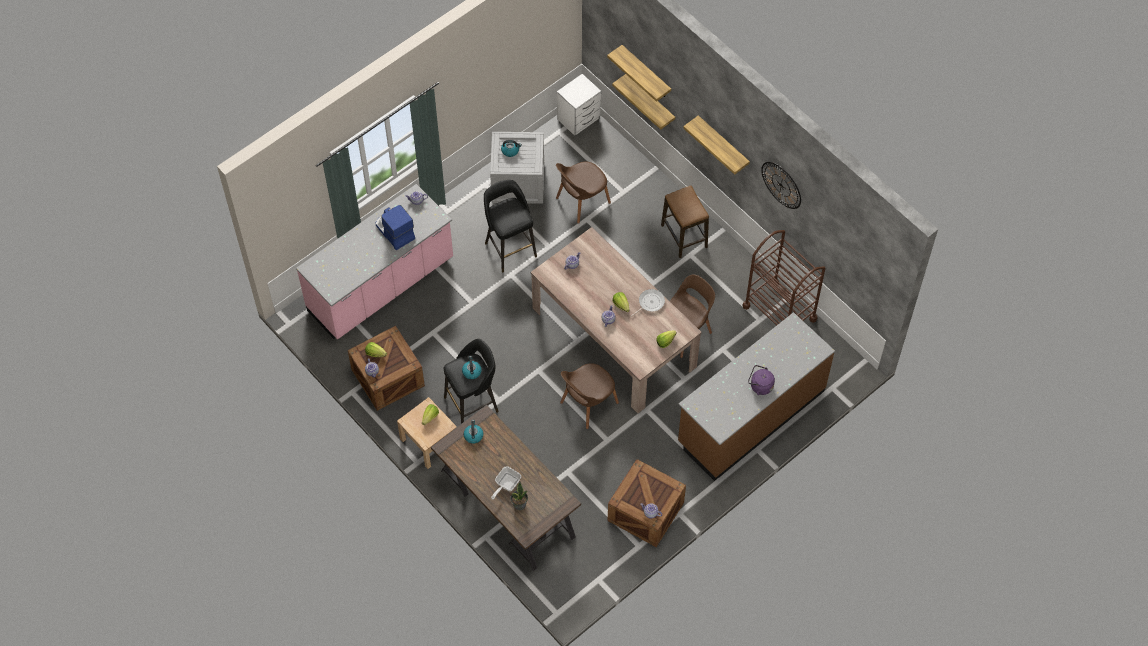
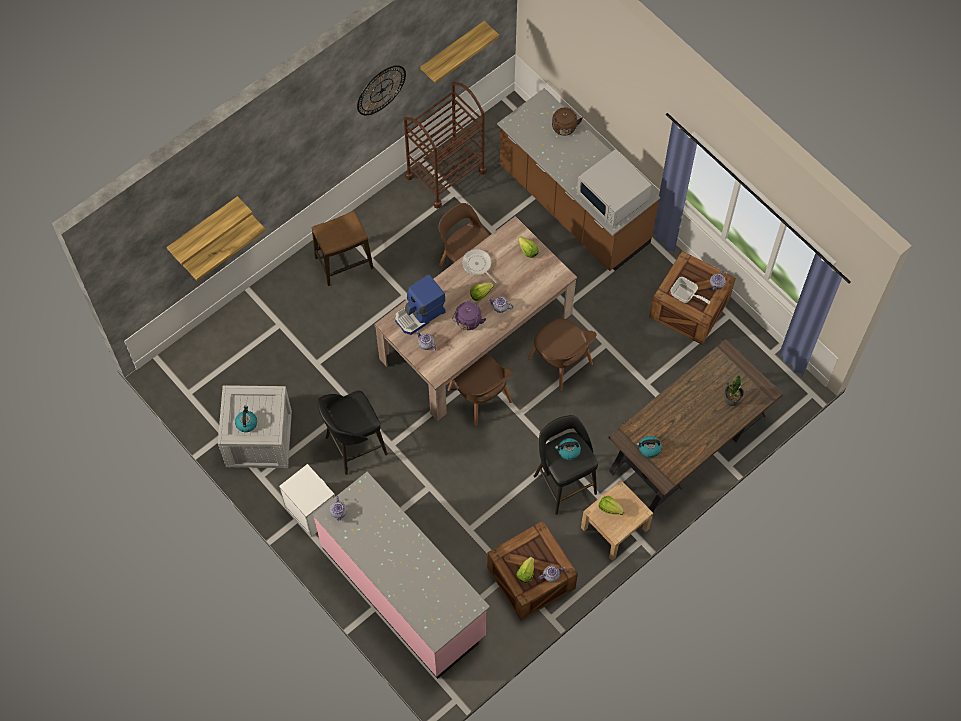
camera: 90 degrees left, 5 degrees up
coffee machine [375,205,415,250] -> coffee machine moved to [395,274,446,335]
frying pan [491,466,521,499] -> frying pan moved to [671,277,710,304]
brown chair [556,161,611,223] -> brown chair moved to [448,354,512,426]
white nightstand [557,74,601,136] -> white nightstand moved to [279,464,335,537]
shelf [683,115,750,175] -> shelf moved to [420,21,499,84]
purple kettle [748,365,775,395] -> purple kettle moved to [452,301,486,330]
none -> brown kettle [552,107,583,136]
none -> white microwave [577,149,652,227]

